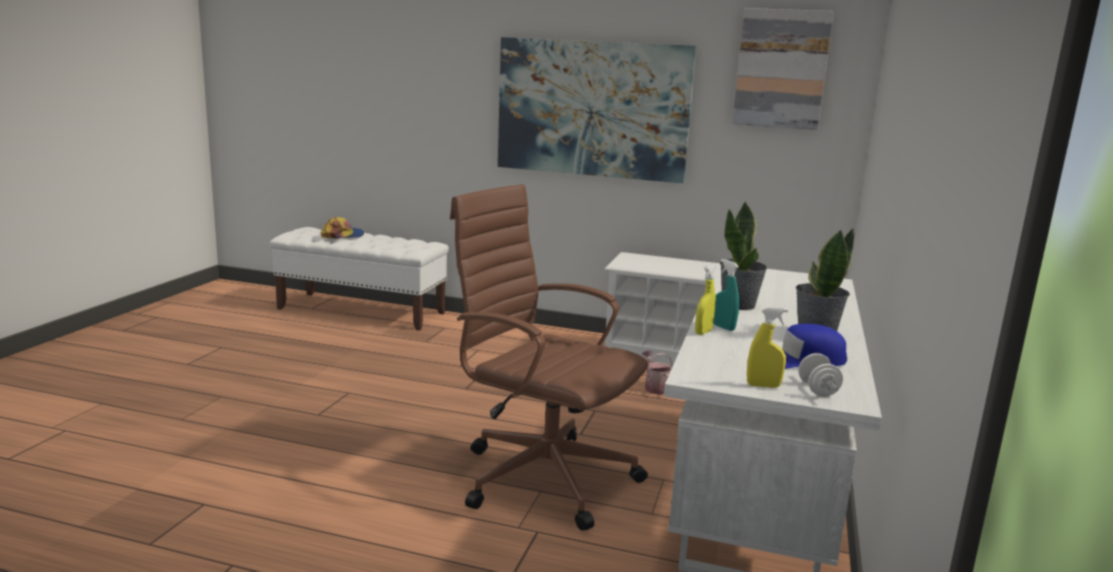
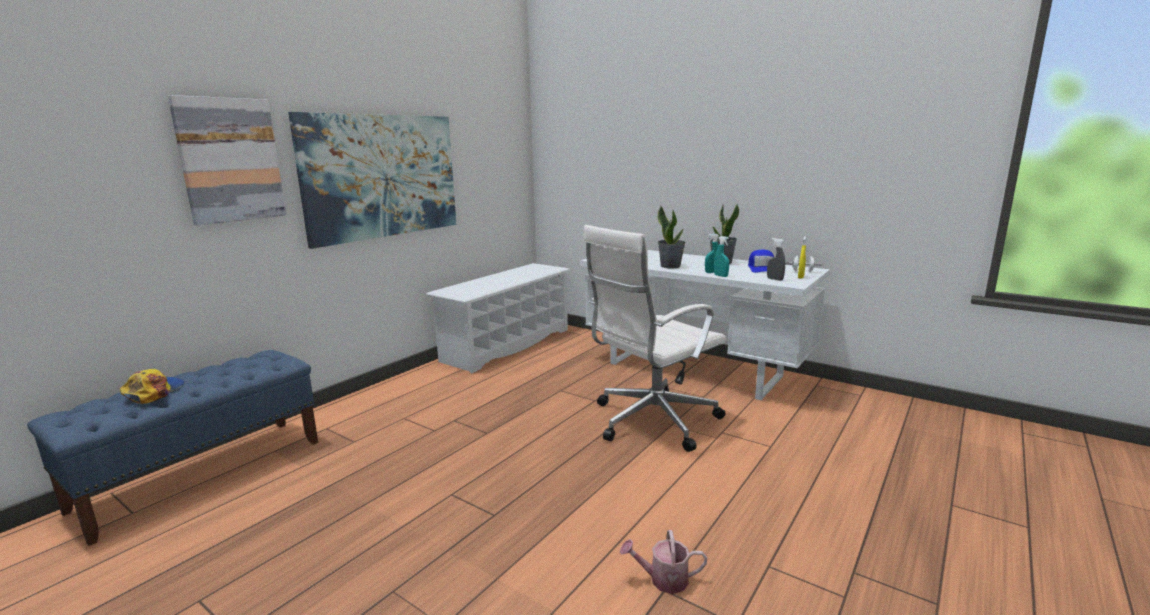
camera: 70 degrees left, 0 degrees up
white bench [270,227,449,331] -> blue bench [27,350,318,546]
brown office chair [450,184,648,531] -> white office chair [582,225,726,452]
watering can [642,350,673,395] -> watering can moved to [620,530,707,594]
yellow spray bottle [695,264,716,335] -> turquoise spray bottle [714,236,729,277]
picture [732,8,834,130] -> picture moved to [168,95,286,225]
none -> grey spray bottle [767,238,785,281]

